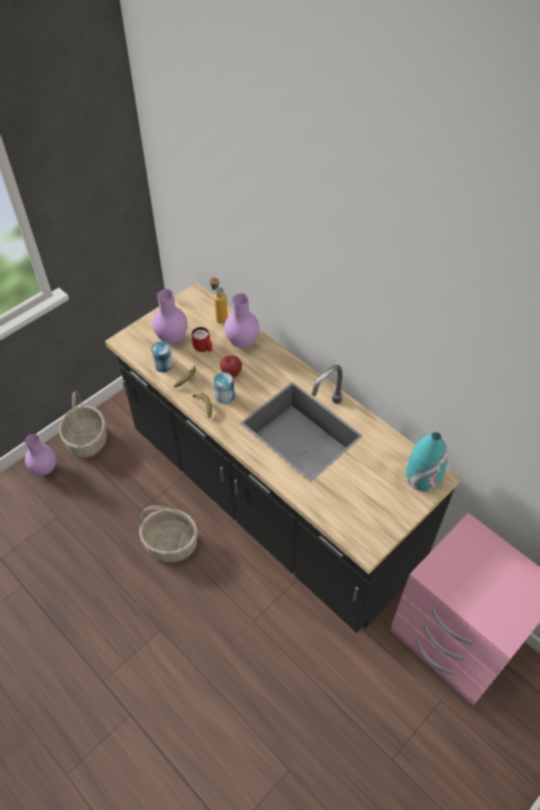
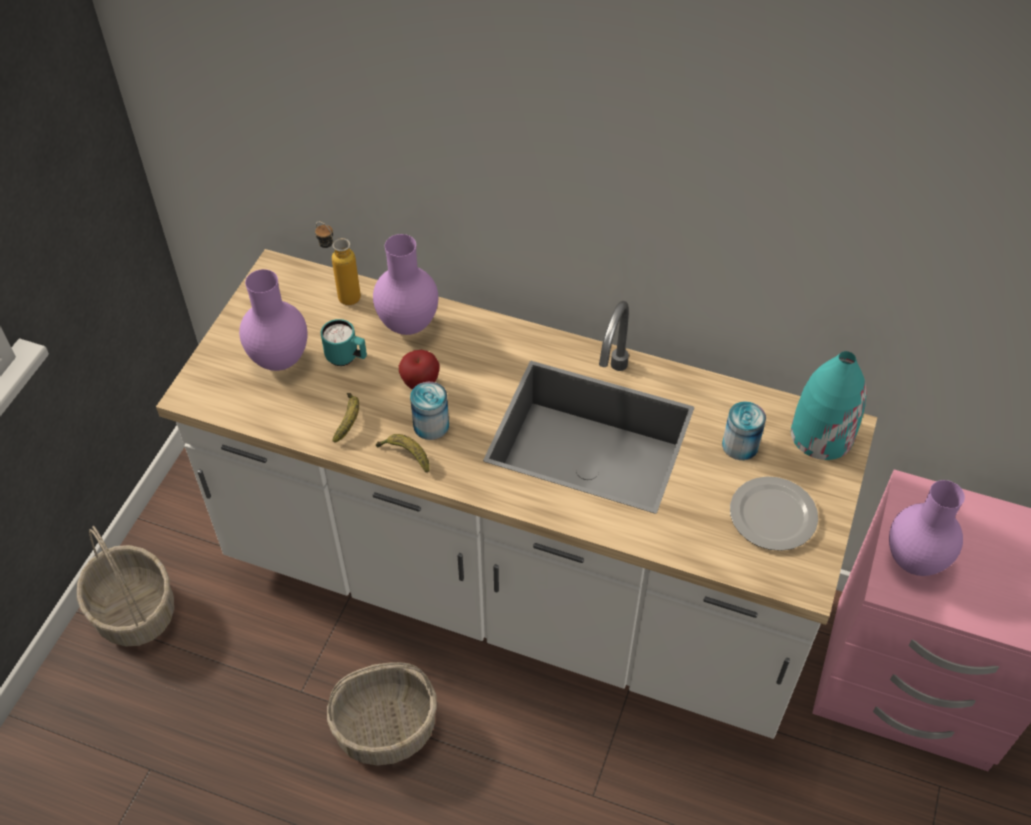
camera: 25 degrees left, 0 degrees up
purple vase [25,434,56,475] -> purple vase moved to [889,480,965,576]
black counter [105,283,461,633] -> white counter [156,249,877,739]
can [151,342,173,372] -> can moved to [722,402,766,460]
red mug [192,327,212,352] -> turquoise mug [321,319,367,366]
none -> plate [730,476,818,551]

